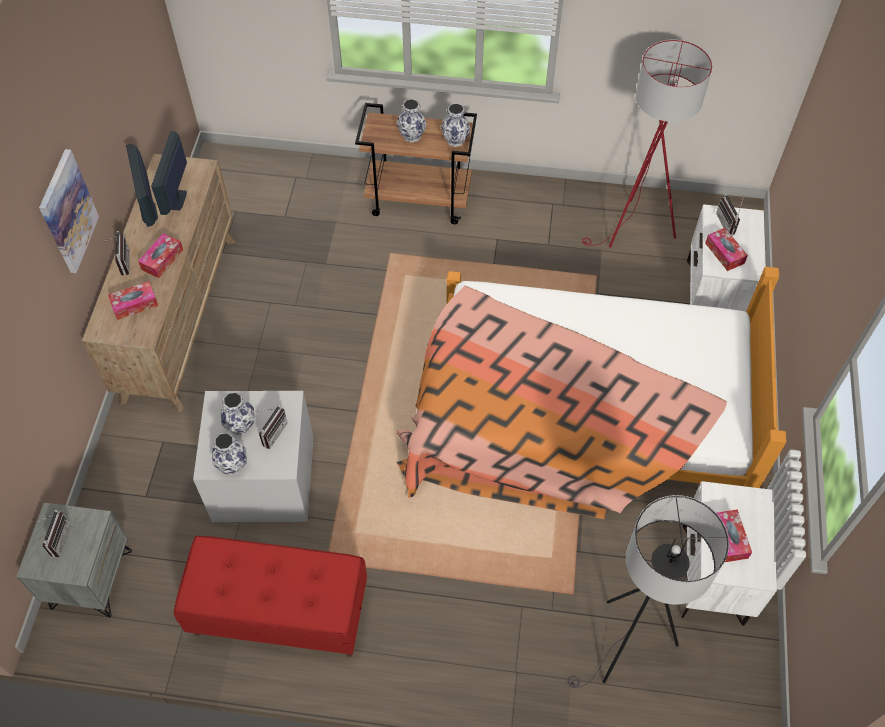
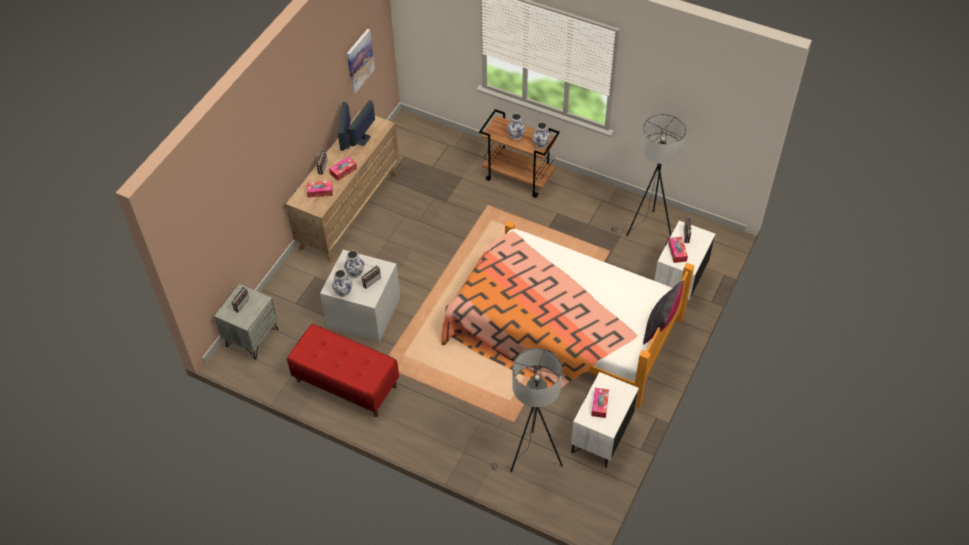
camera: 20 degrees right, 5 degrees down
picture [39,149,99,273] -> picture moved to [347,29,375,94]
red floor lamp [582,40,712,247] -> grey floor lamp [611,114,686,237]
none -> black pillow [643,281,684,344]

